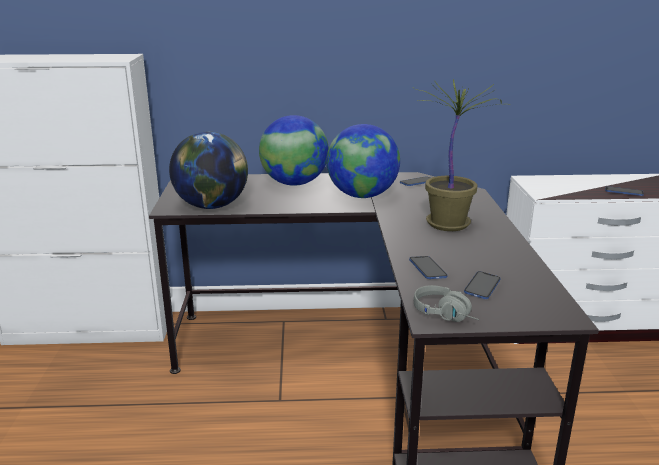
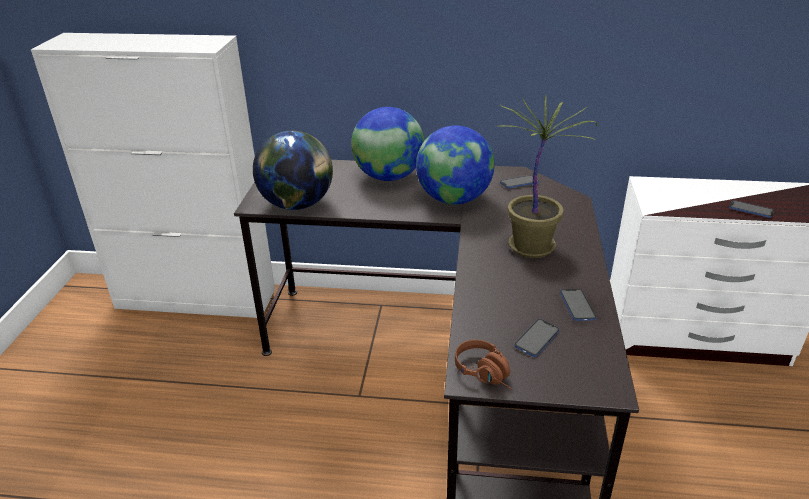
camera: 10 degrees right, 10 degrees up
phone [409,256,448,279] -> phone moved to [560,289,597,321]
grey headphones [414,285,479,322] -> brown headphones [455,340,512,389]

